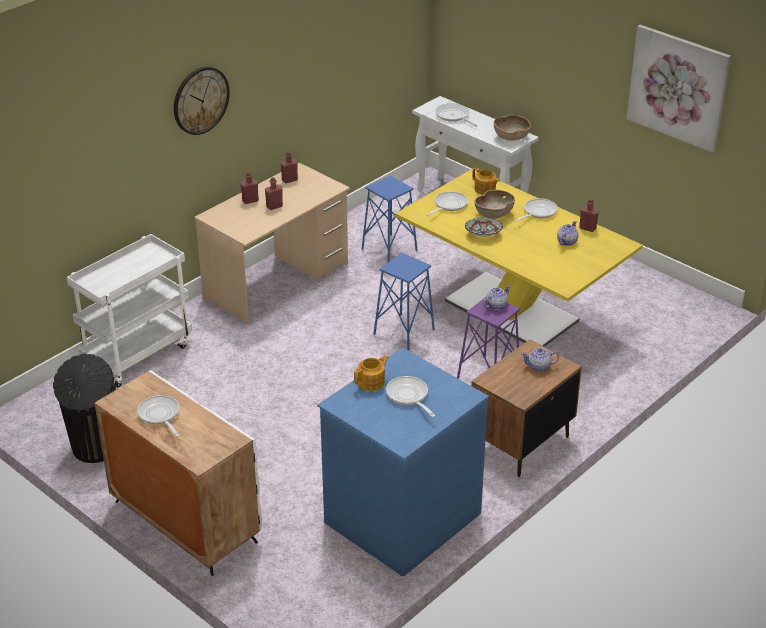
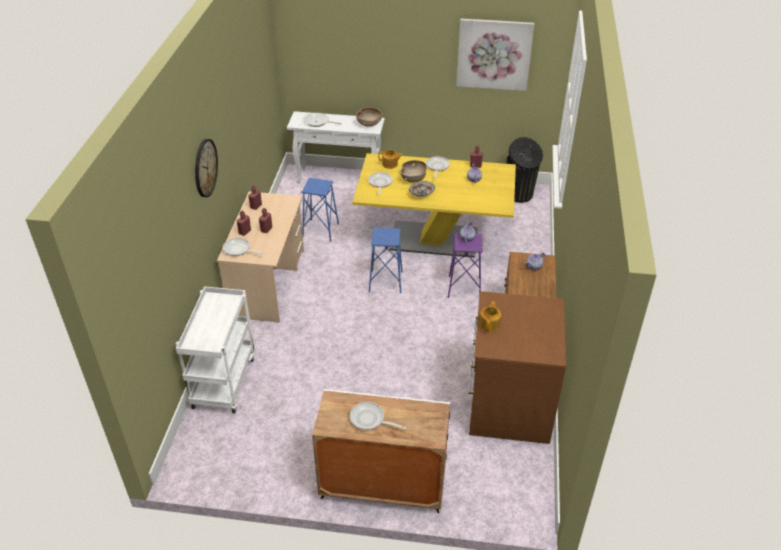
camera: 35 degrees left, 5 degrees up
black trash can [53,354,116,463] -> black trash can moved to [507,137,543,203]
blue dresser [317,348,489,577] -> brown dresser [468,291,566,444]
frying pan [386,376,436,417] -> frying pan moved to [223,238,265,256]

